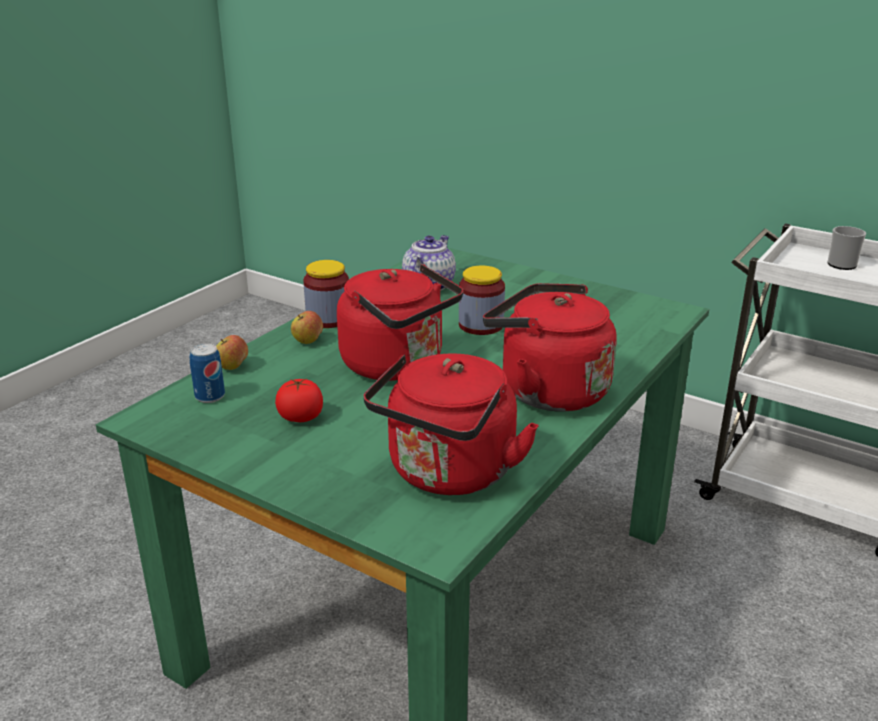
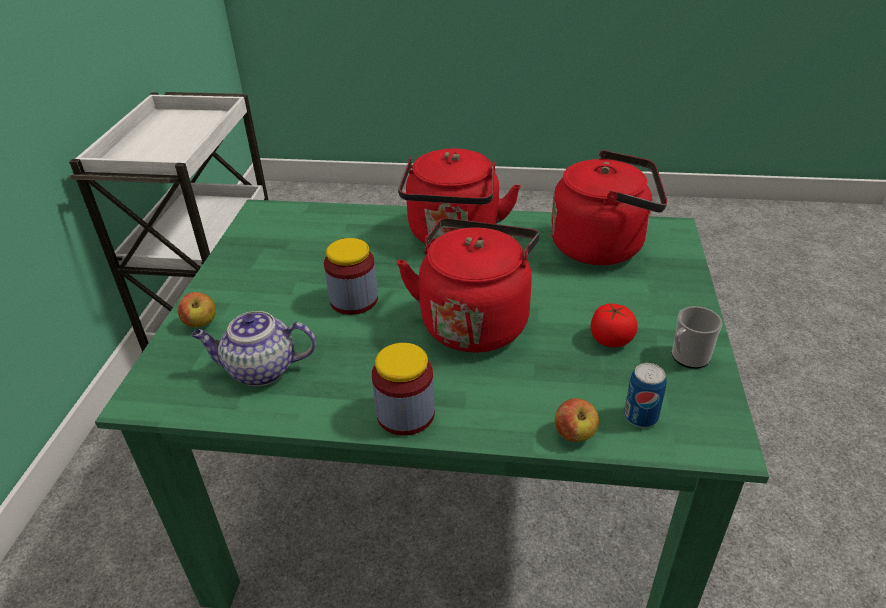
camera: 115 degrees left, 10 degrees up
apple [291,311,323,344] -> apple moved to [178,292,216,327]
mug [827,226,866,270] -> mug moved to [672,306,723,369]

